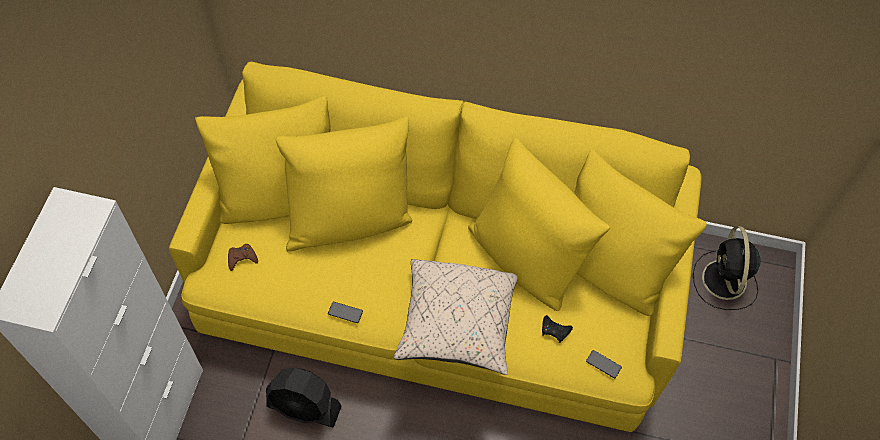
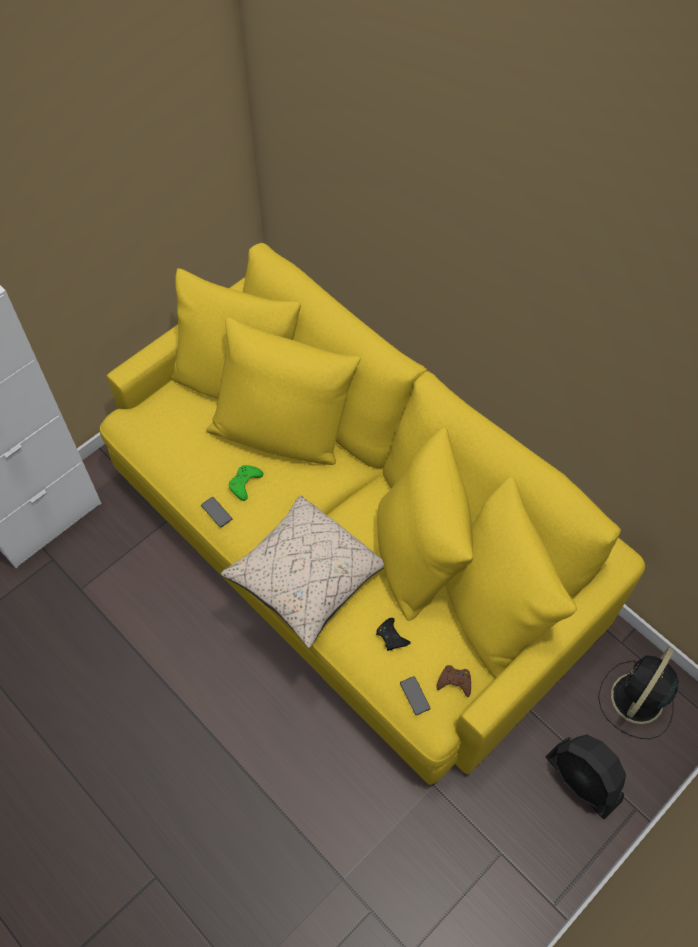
camera: 35 degrees right, 0 degrees up
brown game controller [228,244,258,271] -> brown game controller moved to [436,665,471,697]
black fan [266,368,342,427] -> black fan moved to [545,734,626,819]
none -> green game controller [229,465,264,501]

